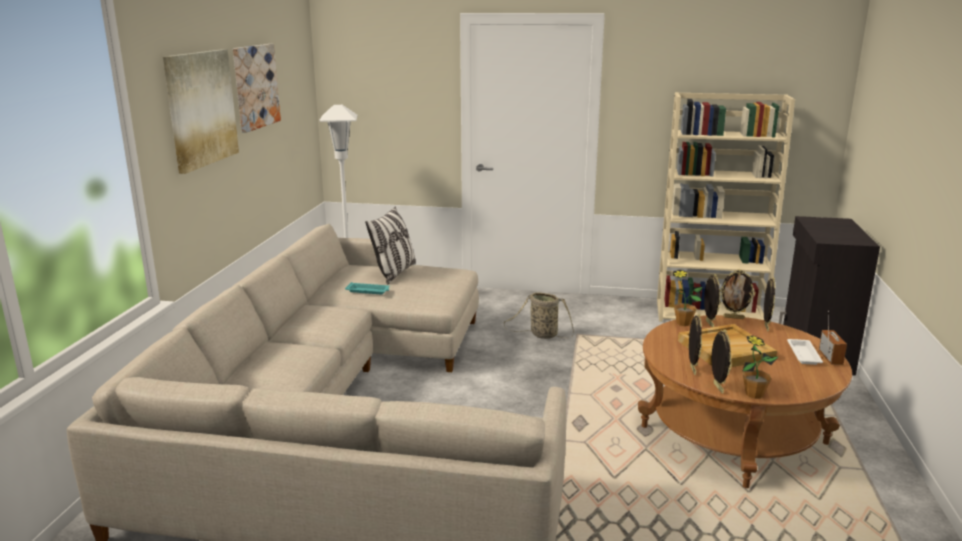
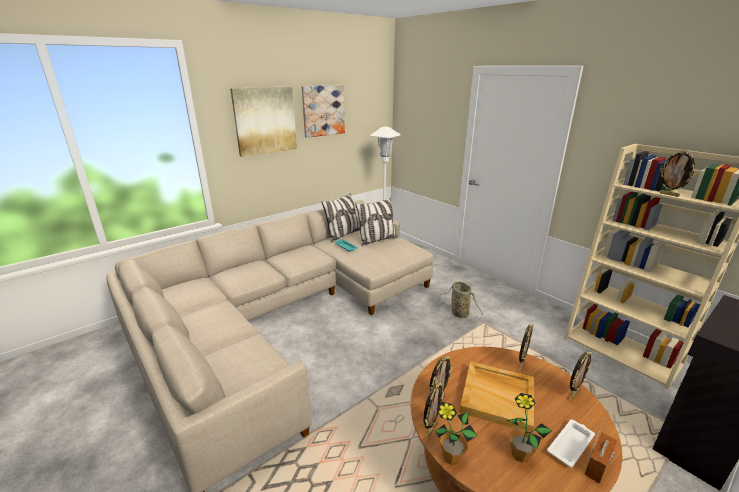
camera: 40 degrees right, 5 degrees up
potted plant [673,270,703,326] -> potted plant moved to [506,393,552,463]
picture frame [720,269,756,319] -> picture frame moved to [660,150,696,197]
none -> pillow [321,193,360,242]

